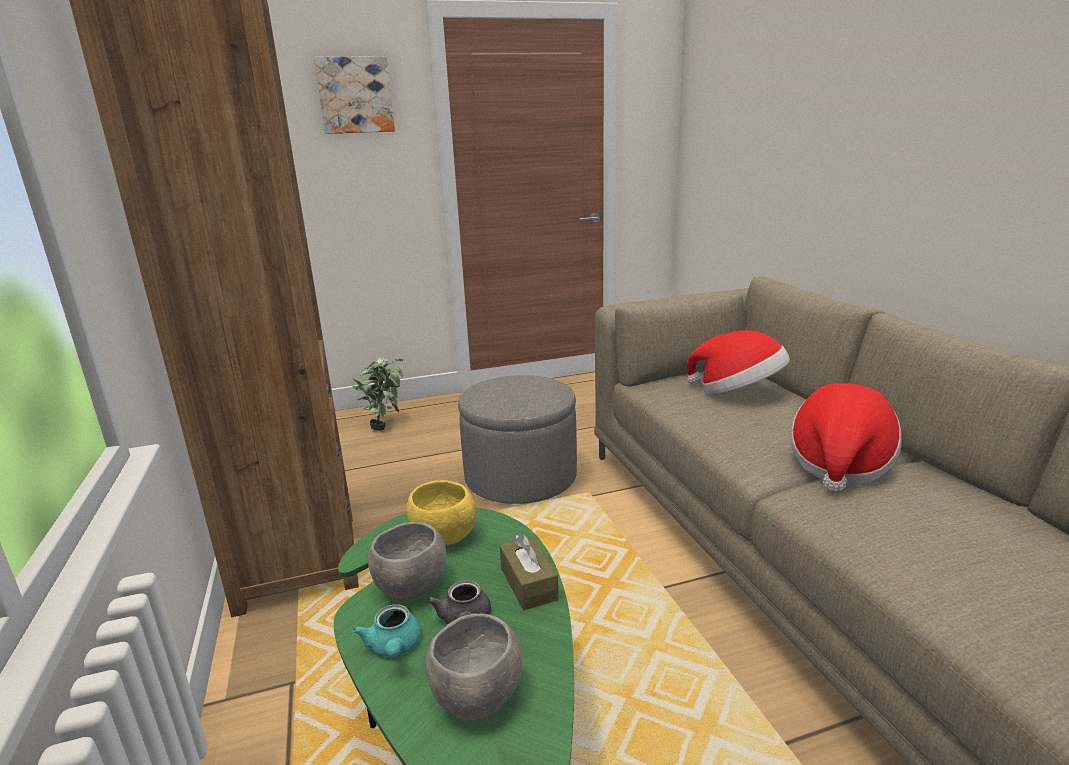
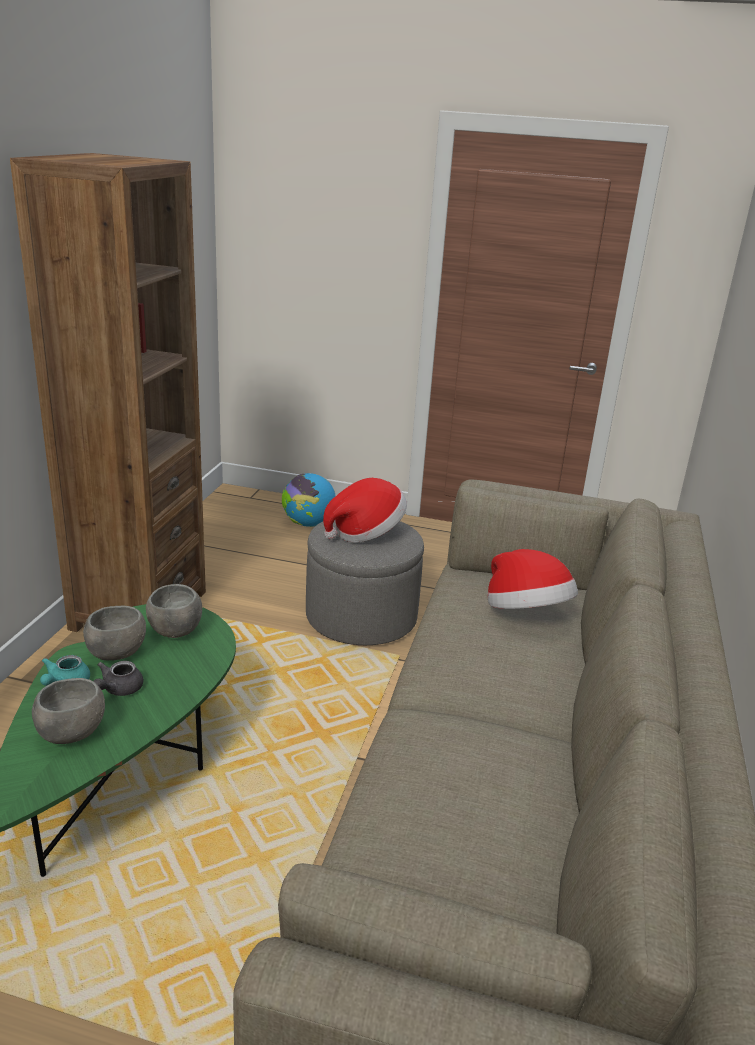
camera: 30 degrees right, 5 degrees up
picture [314,56,395,134] -> none
potted plant [352,357,403,431] -> globe [282,473,336,527]
yellow bowl [407,480,477,546] -> grey bowl [146,584,202,638]
brown tissue box [500,534,559,610] -> none
hat [790,383,901,492] -> hat moved to [323,478,407,543]

